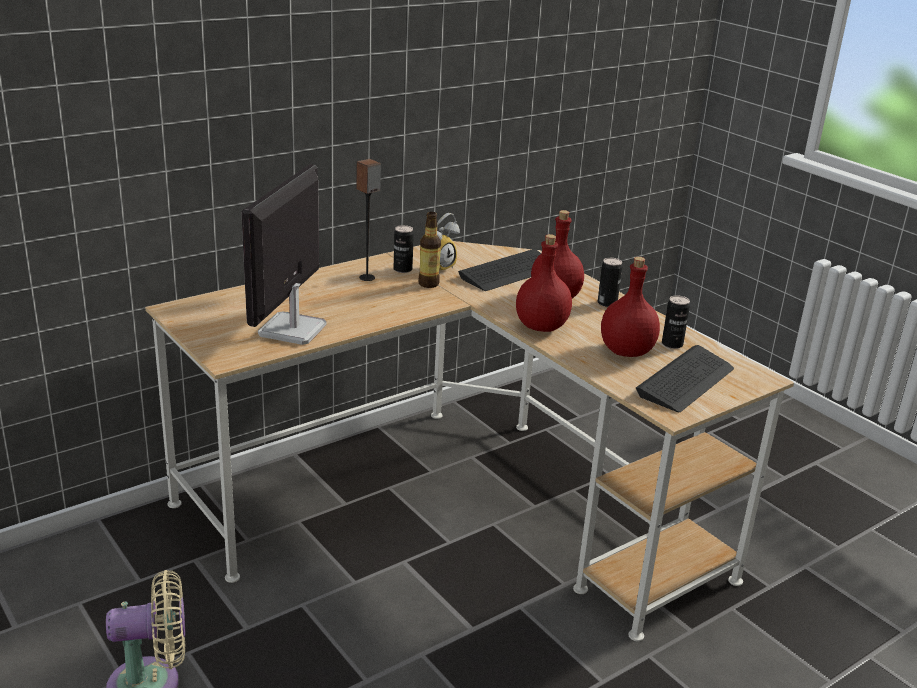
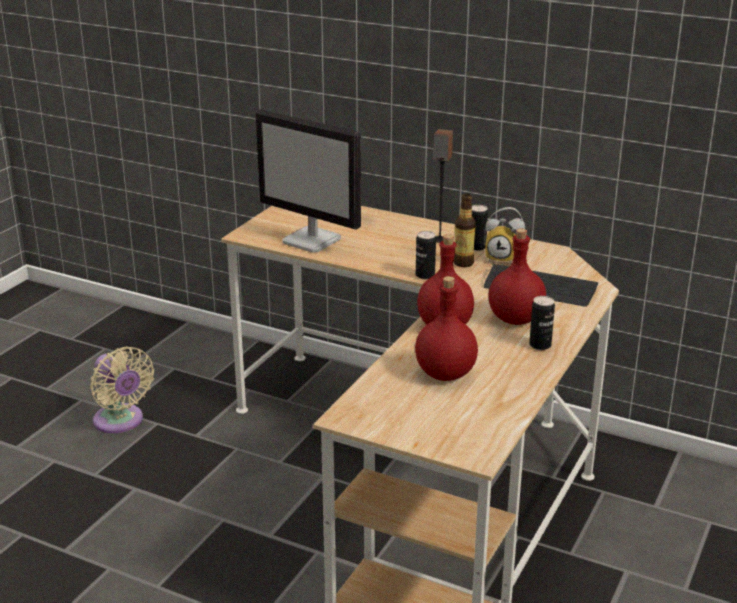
camera: 65 degrees right, 0 degrees up
monitor [242,164,326,345] -> monitor turned 135 degrees counterclockwise [255,109,361,253]
keyboard [636,345,734,412] -> none
can [662,295,690,349] -> can moved to [416,231,436,279]

